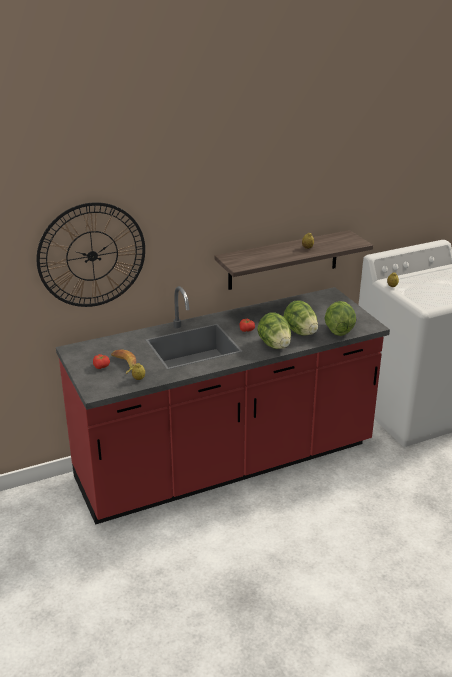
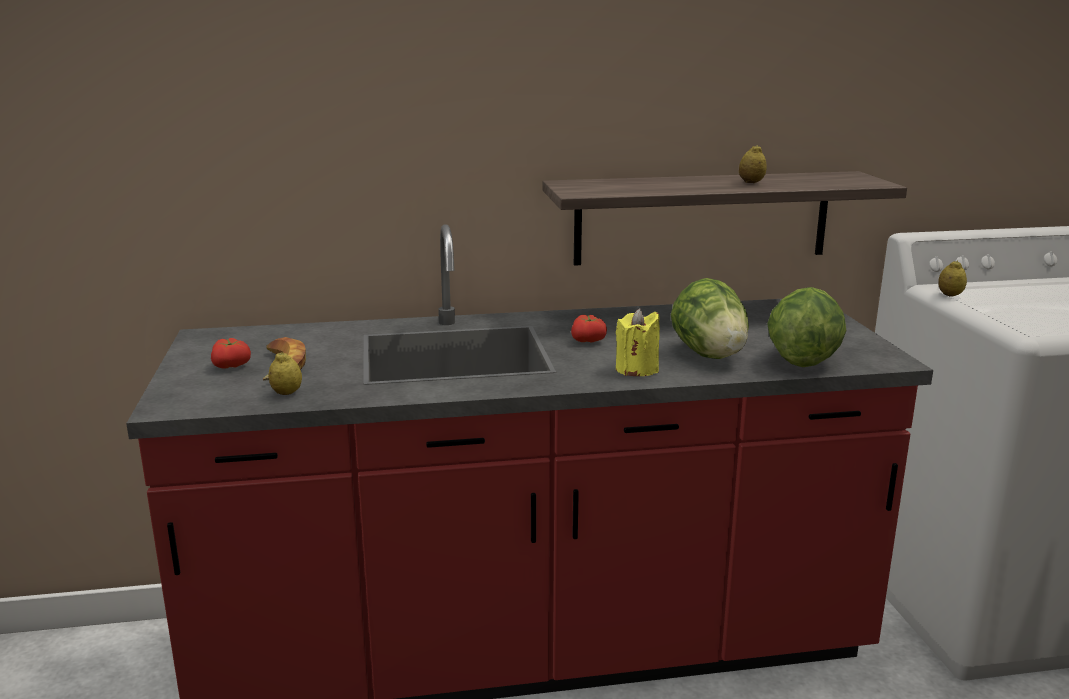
camera: 15 degrees right, 10 degrees down
wall clock [36,202,145,307] -> none
lettuce [257,313,291,349] -> yellow candle [616,308,660,376]

